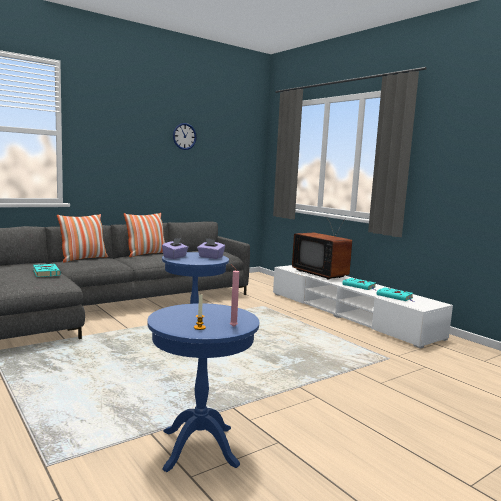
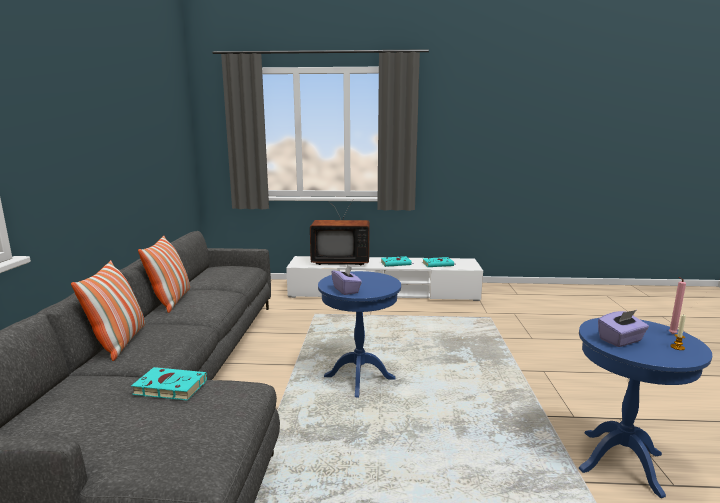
camera: 50 degrees left, 5 degrees up
wall clock [173,123,197,150] -> none
purple tissue box [197,238,225,259] -> purple tissue box moved to [598,310,649,347]

